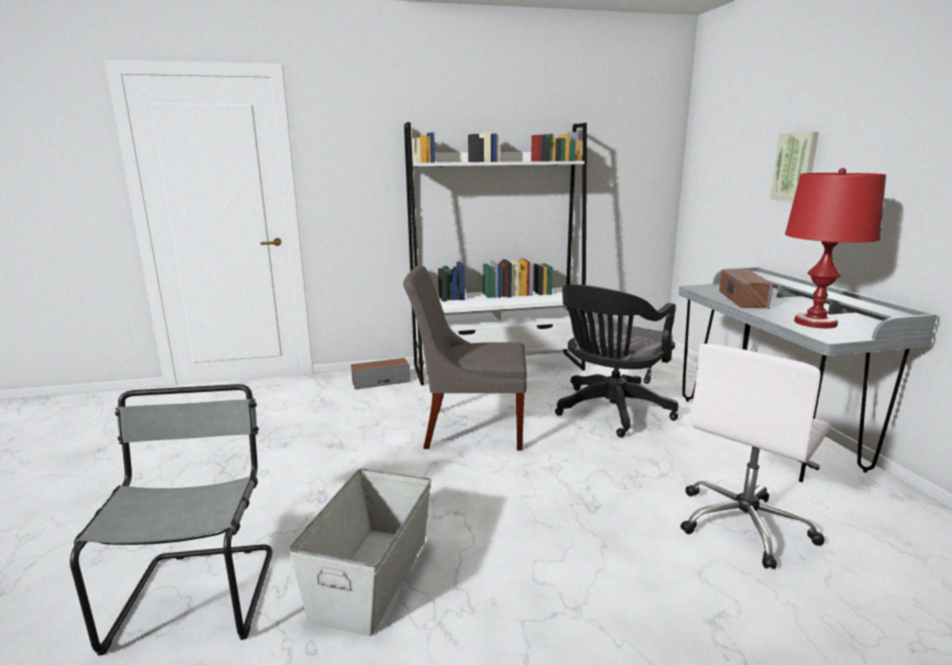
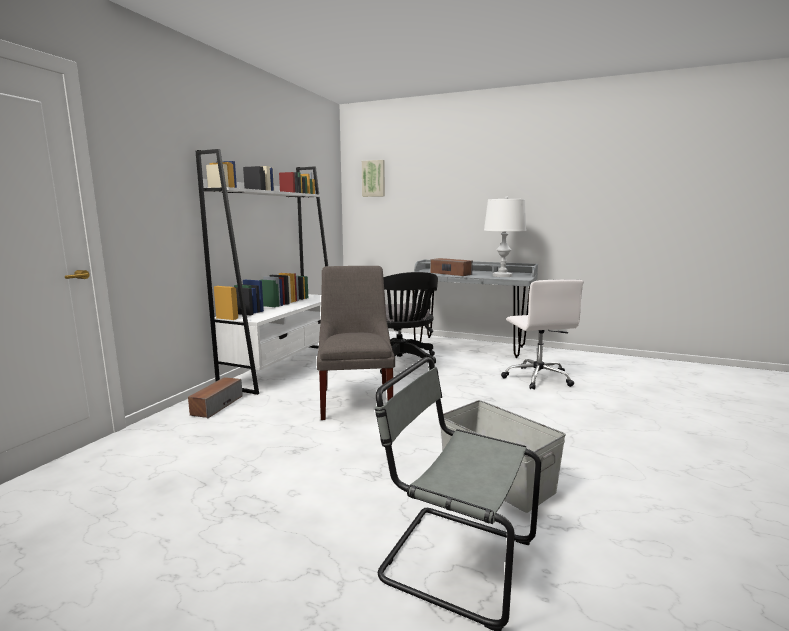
camera: 55 degrees left, 5 degrees down
grey chair [403,265,527,450] -> grey chair turned 135 degrees clockwise [317,266,395,420]
picture [770,132,819,201] -> picture moved to [362,160,385,197]
red table lamp [785,168,886,328] -> white table lamp [484,196,526,277]

